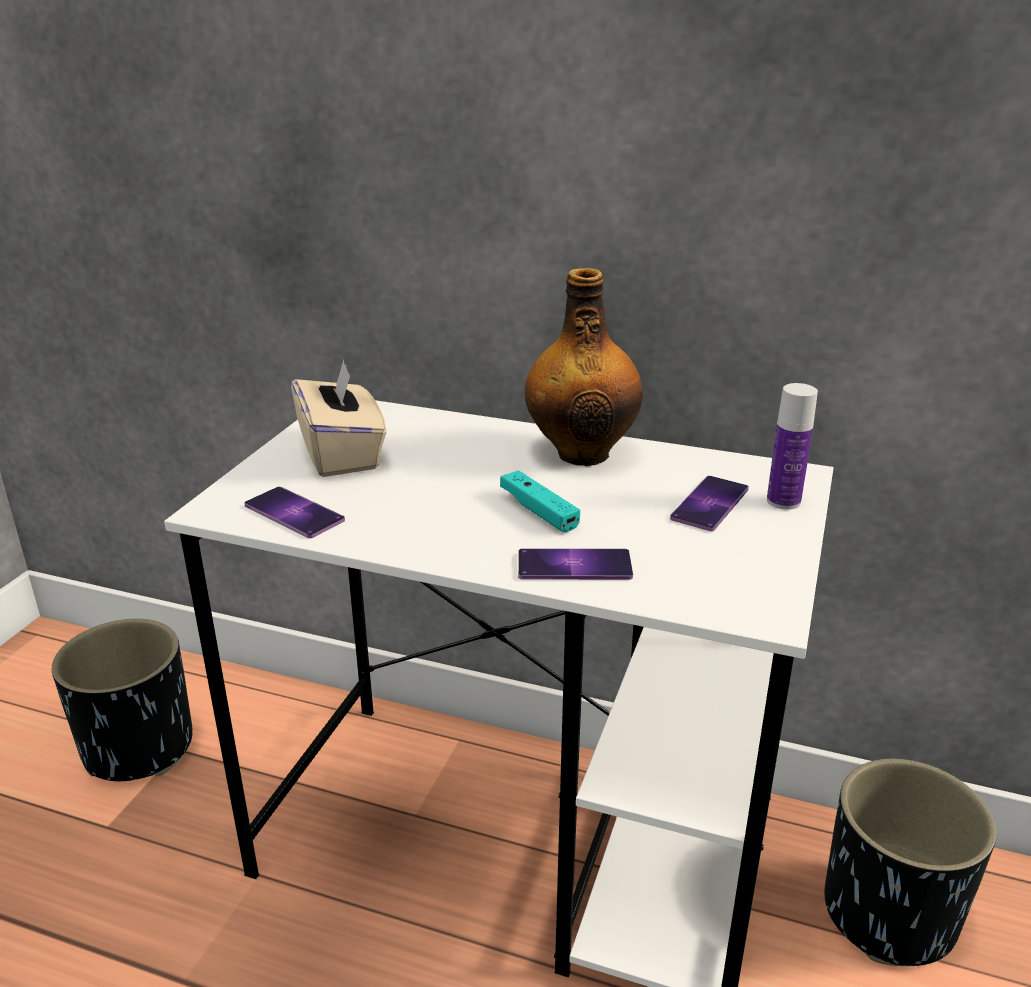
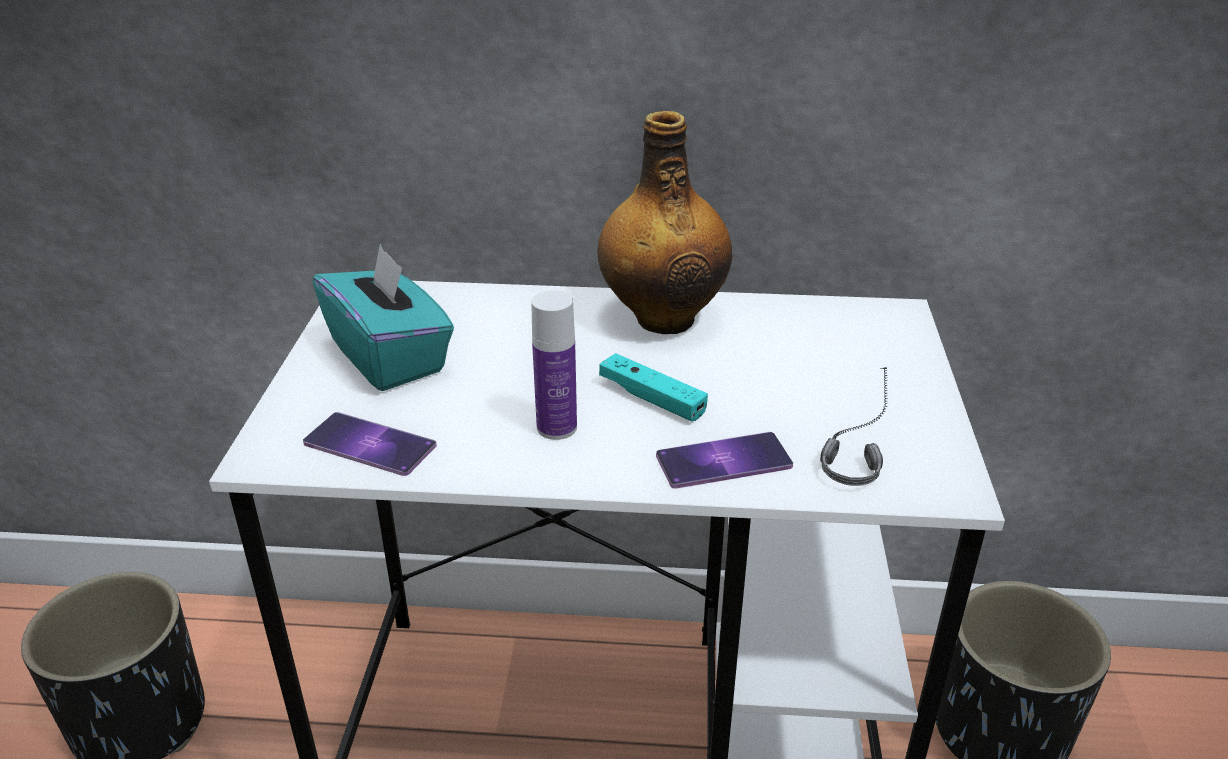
camera: 15 degrees left, 5 degrees up
beige tissue box [291,360,387,477] -> turquoise tissue box [313,244,454,391]
phone [670,476,749,532] -> none
bottle [767,383,818,510] -> bottle moved to [531,291,577,440]
none -> headphones [820,367,887,486]

